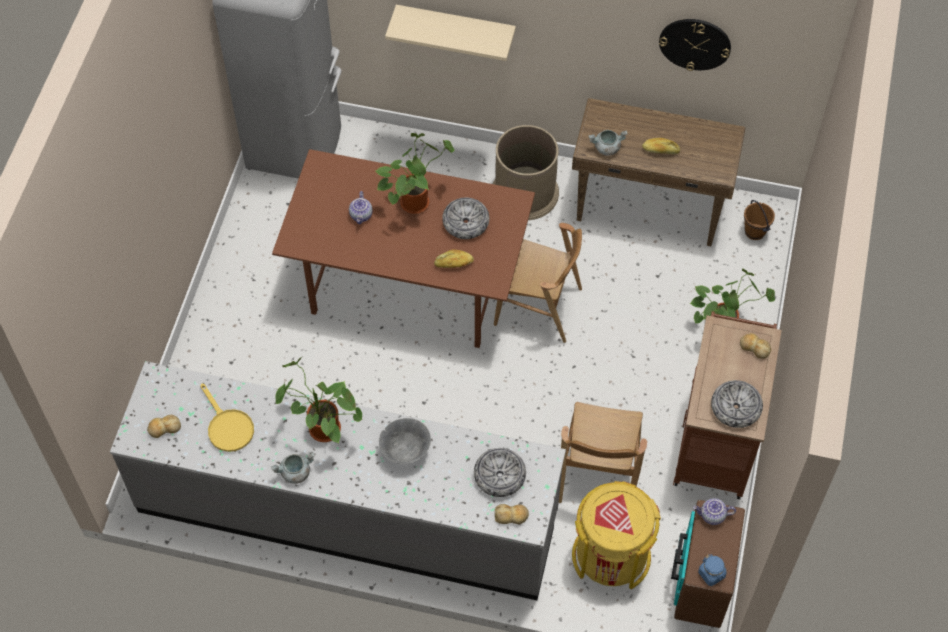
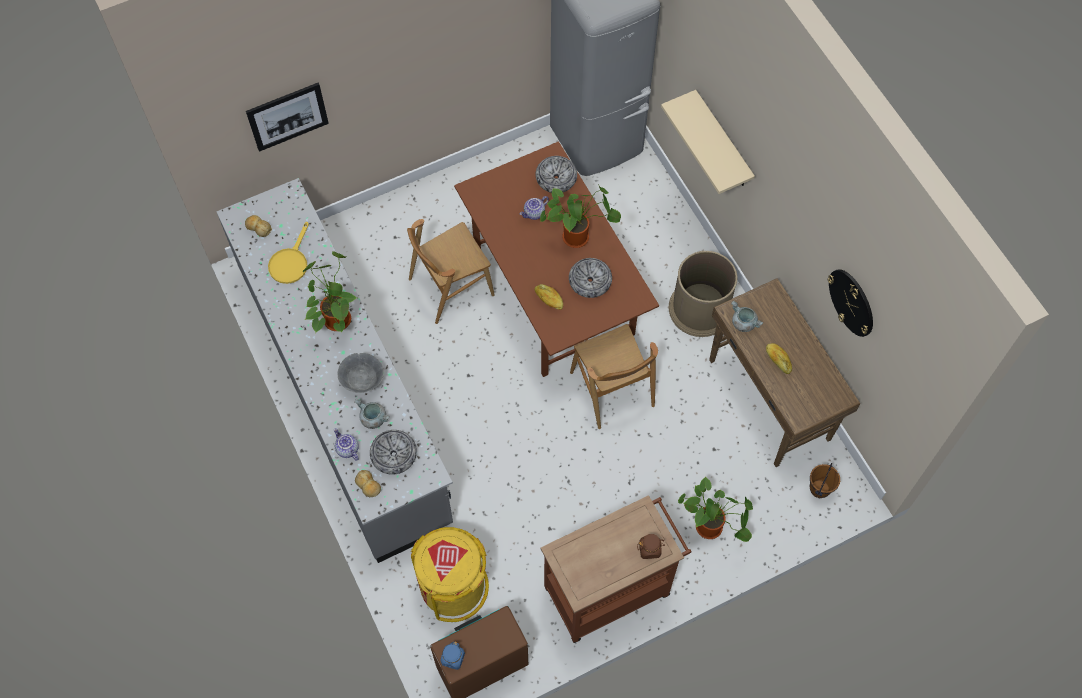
camera: 50 degrees right, 5 degrees up
grey cooking pot [271,452,315,484] -> grey cooking pot moved to [354,399,389,429]
brown chair [559,402,647,503] -> brown chair moved to [407,219,495,324]
teapot [693,498,736,525] -> teapot moved to [334,428,359,461]
bowl [711,380,763,428] -> bowl moved to [535,156,577,193]
bread [740,333,772,359] -> brown jar [637,534,665,559]
none -> picture [246,83,329,152]

